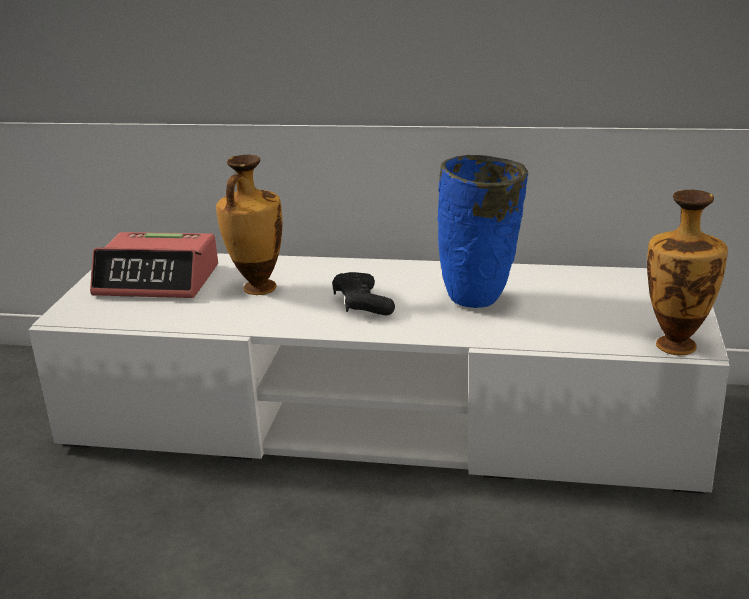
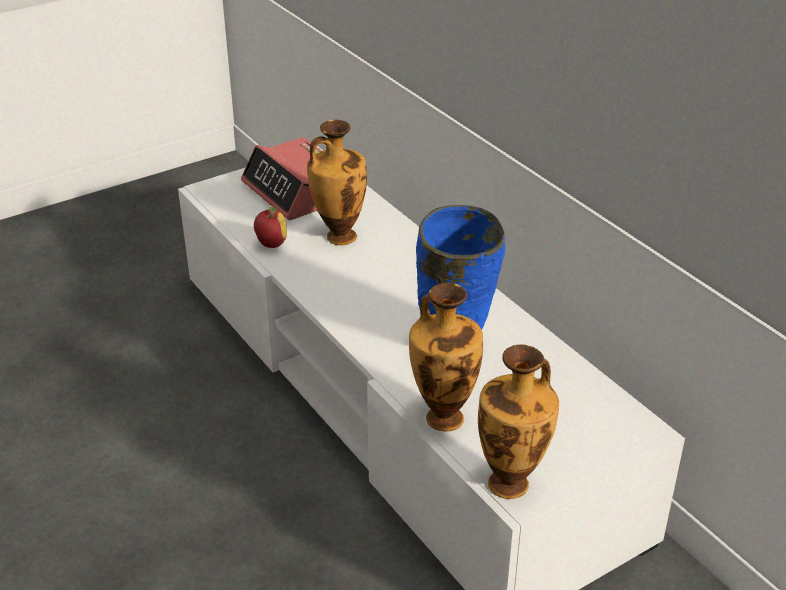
camera: 45 degrees right, 10 degrees up
black game controller [332,272,395,316] -> none
none -> apple [254,207,287,248]
none -> vase [409,283,483,431]

